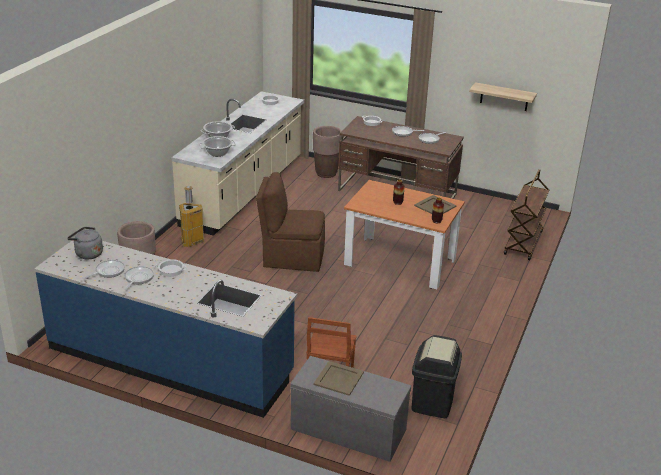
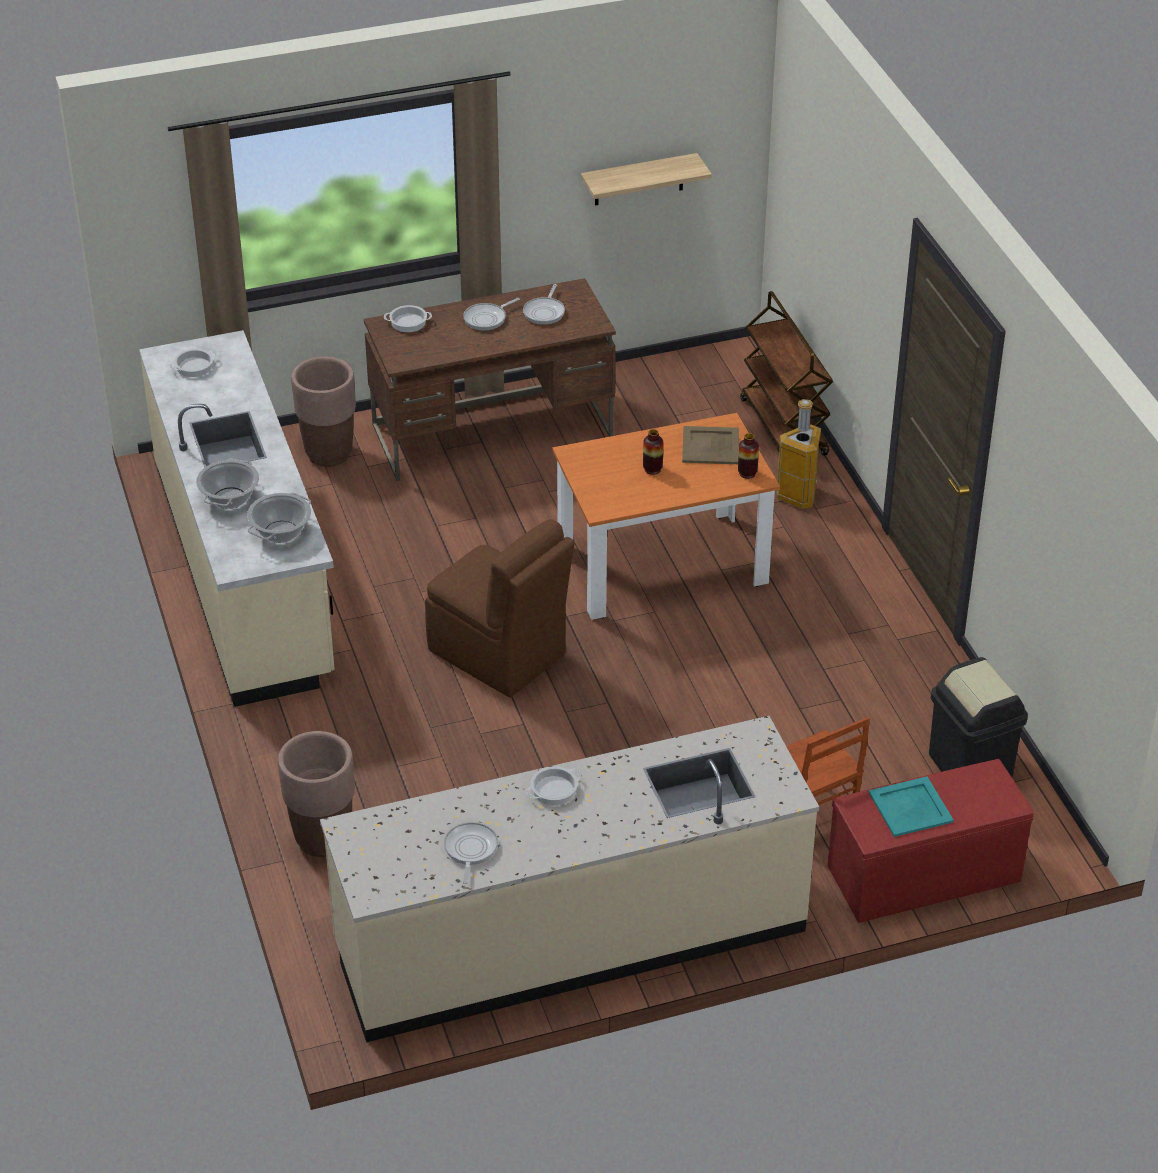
camera: 40 degrees left, 10 degrees up
blue counter [34,240,297,418] -> beige counter [320,716,819,1042]
grey kettle [68,227,103,260] -> none
frying pan [125,266,154,290] -> none
trash can [179,186,204,247] -> trash can moved to [777,399,821,509]
brown chair [256,172,325,272] -> brown chair turned 105 degrees counterclockwise [425,519,575,698]
grey bench [290,356,411,462] -> red bench [828,759,1034,923]
beige tray [313,361,364,396] -> turquoise tray [869,776,954,837]

